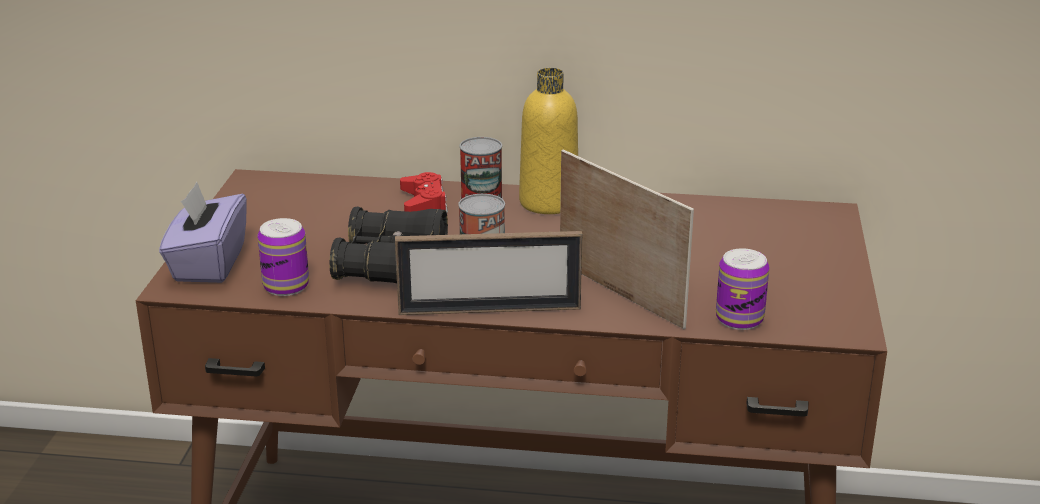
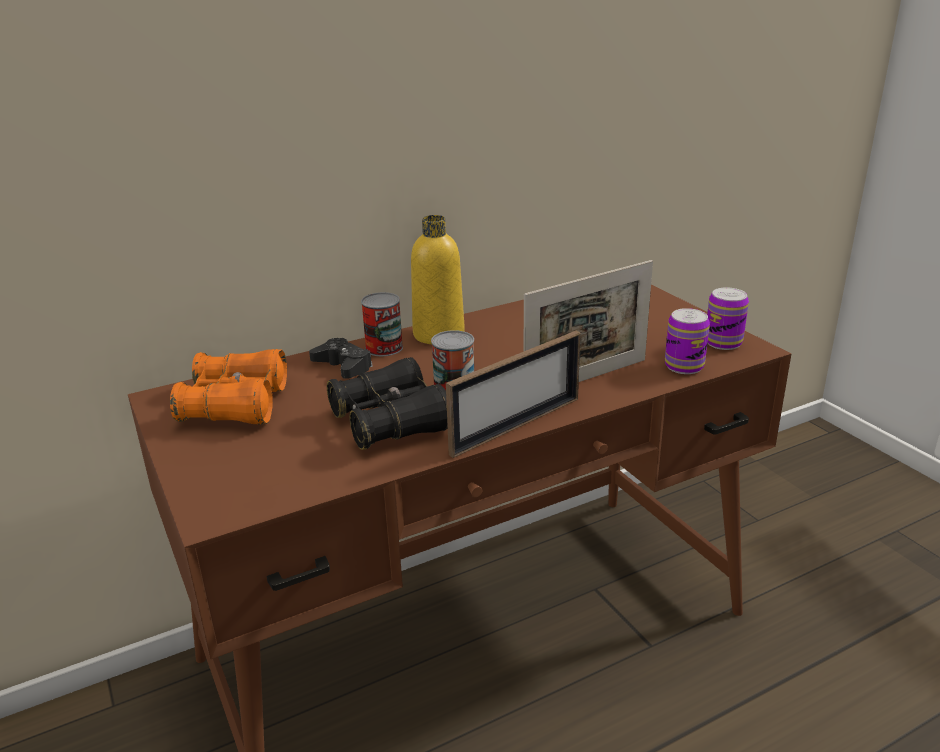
camera: 35 degrees left, 0 degrees up
purple tissue box [159,182,247,283] -> none
can [257,218,309,296] -> can moved to [707,287,749,350]
red game controller [400,172,448,212] -> black game controller [309,338,373,379]
picture frame [560,149,694,329] -> picture frame turned 135 degrees clockwise [523,260,653,382]
none -> orange binoculars [170,349,287,425]

